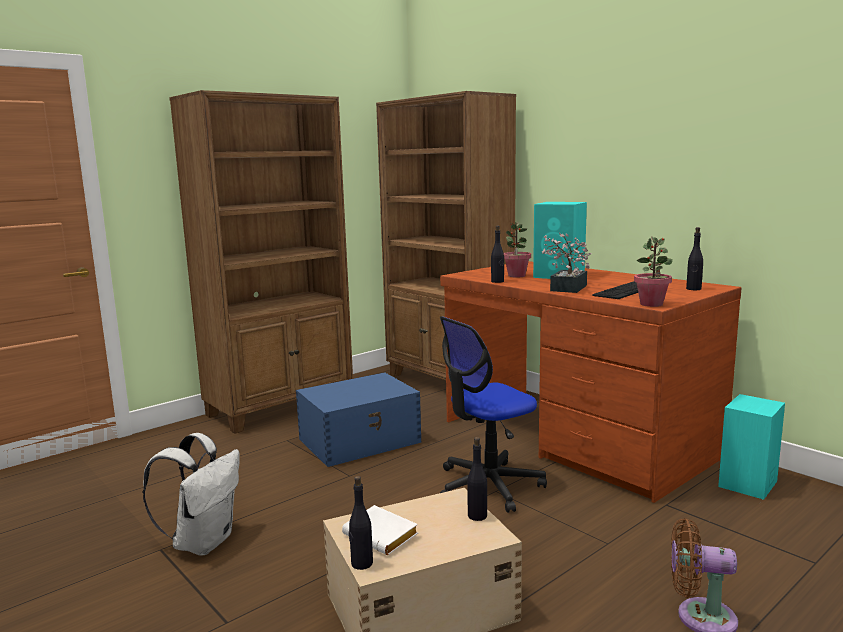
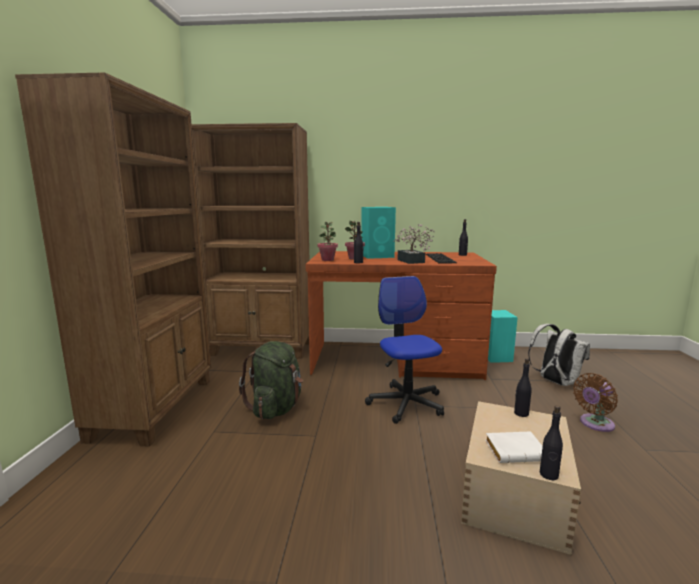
camera: 45 degrees left, 0 degrees up
white backpack [142,433,240,556] -> white backpack moved to [528,324,590,386]
blue storage box [296,372,421,467] -> green backpack [239,341,303,419]
office chair [440,316,547,513] -> office chair turned 150 degrees clockwise [365,276,444,424]
potted plant [634,237,673,307] -> potted plant moved to [317,222,338,261]

